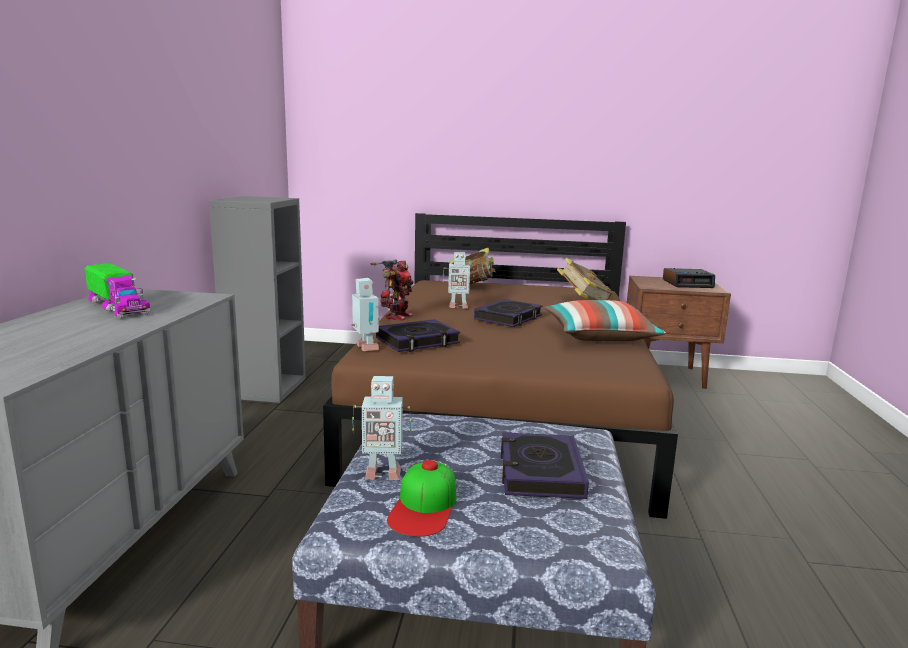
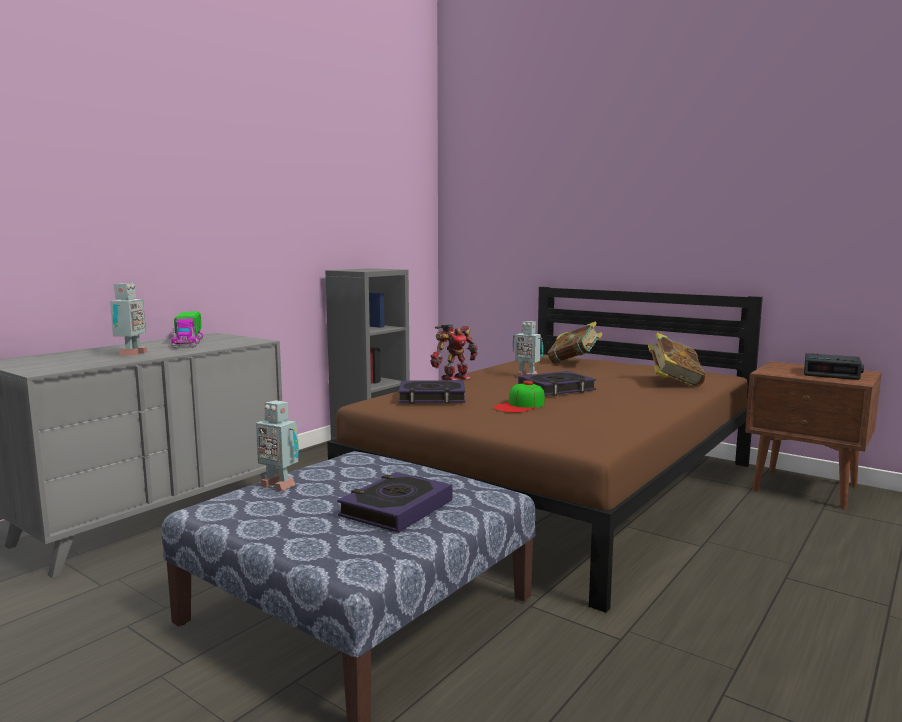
camera: 30 degrees right, 5 degrees down
toy robot [351,278,380,351] -> toy robot moved to [110,283,148,356]
cap [387,460,456,537] -> cap moved to [493,381,545,413]
pillow [545,300,666,341] -> none

